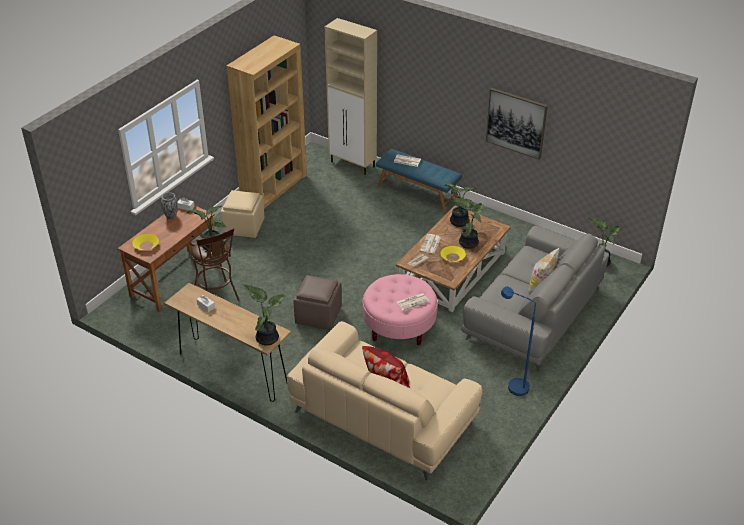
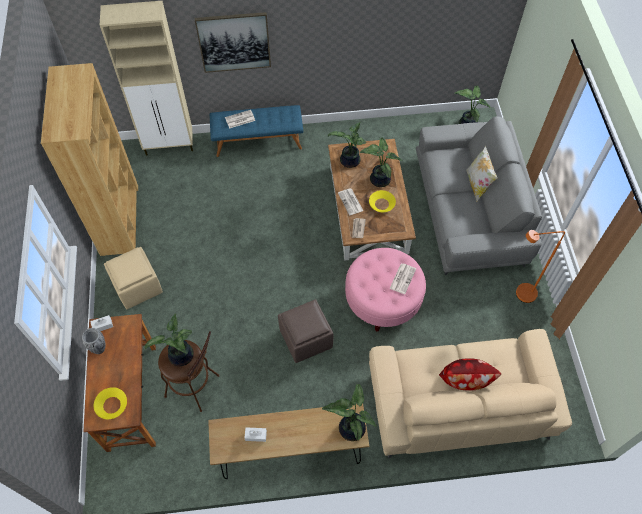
camera: 40 degrees left, 20 degrees up
picture [486,88,548,160] -> picture moved to [195,12,271,73]
blue floor lamp [501,287,536,396] -> orange floor lamp [516,230,565,303]

